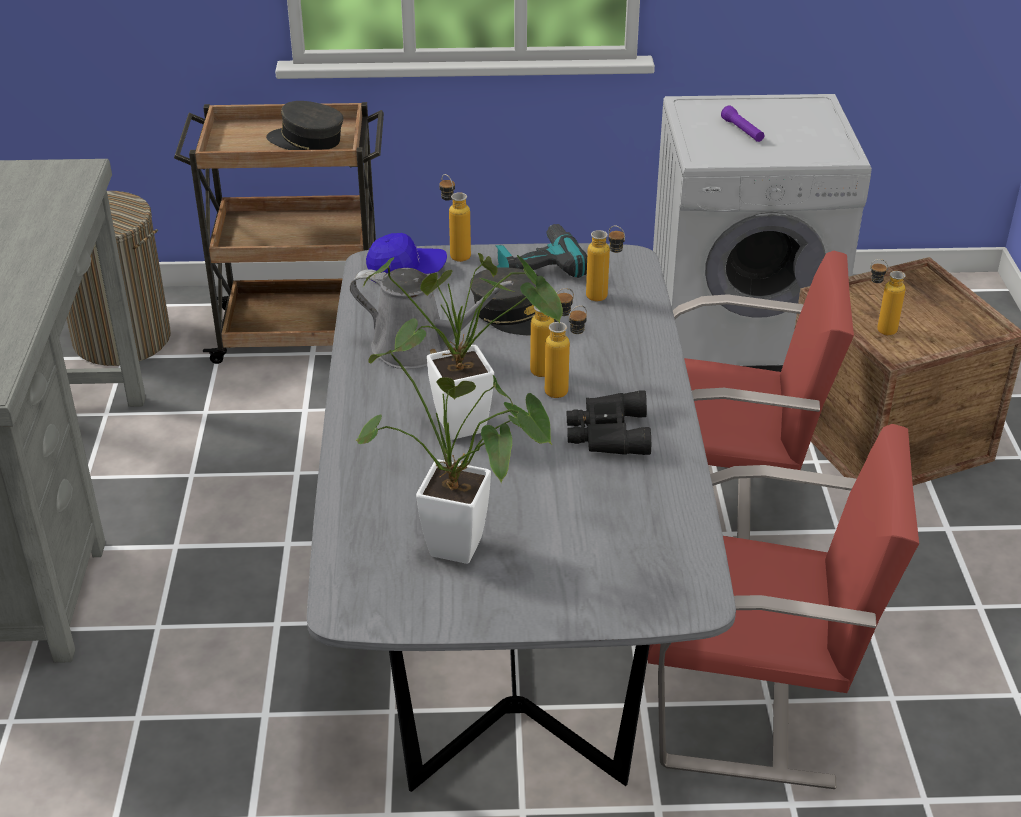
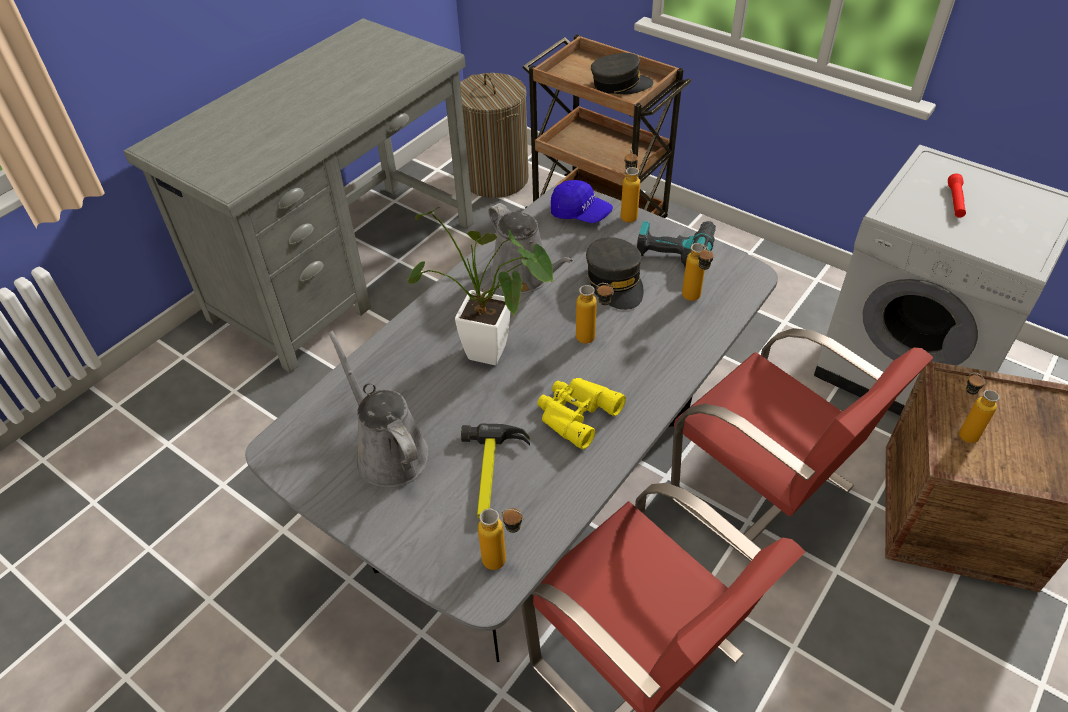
camera: 40 degrees right, 10 degrees up
grey cap [266,101,344,150] -> grey cap turned 120 degrees clockwise [591,53,653,94]
potted plant [355,345,552,564] -> grey watering can [328,331,429,488]
bottle [545,305,587,398] -> bottle moved to [478,508,523,570]
black binoculars [566,390,651,455] -> yellow binoculars [537,378,626,450]
purple flashlight [721,105,764,142] -> red flashlight [948,174,966,218]
none -> hammer [461,424,530,519]

